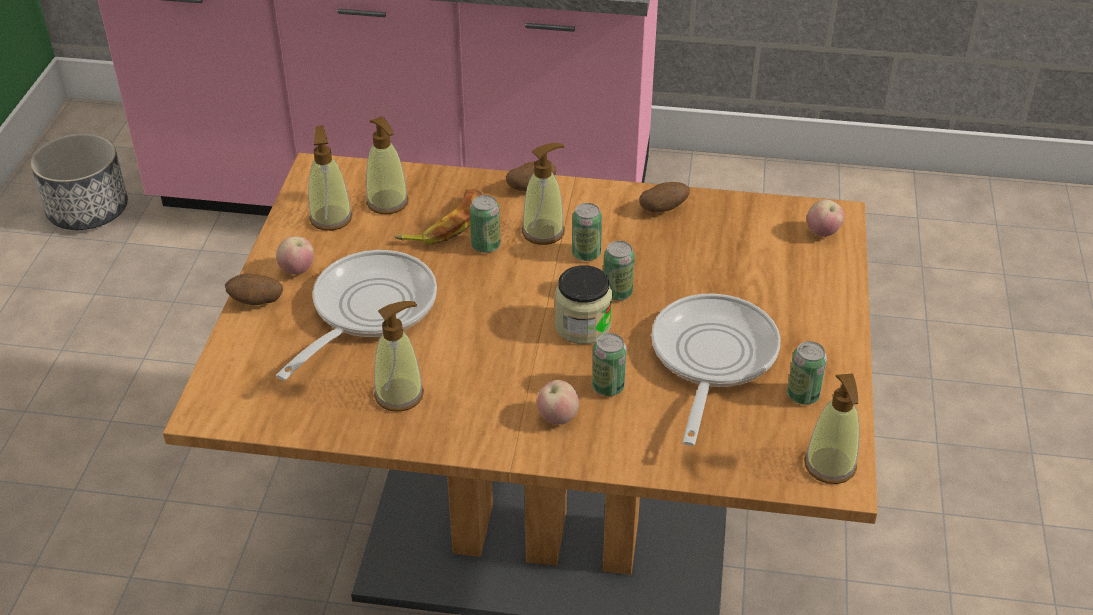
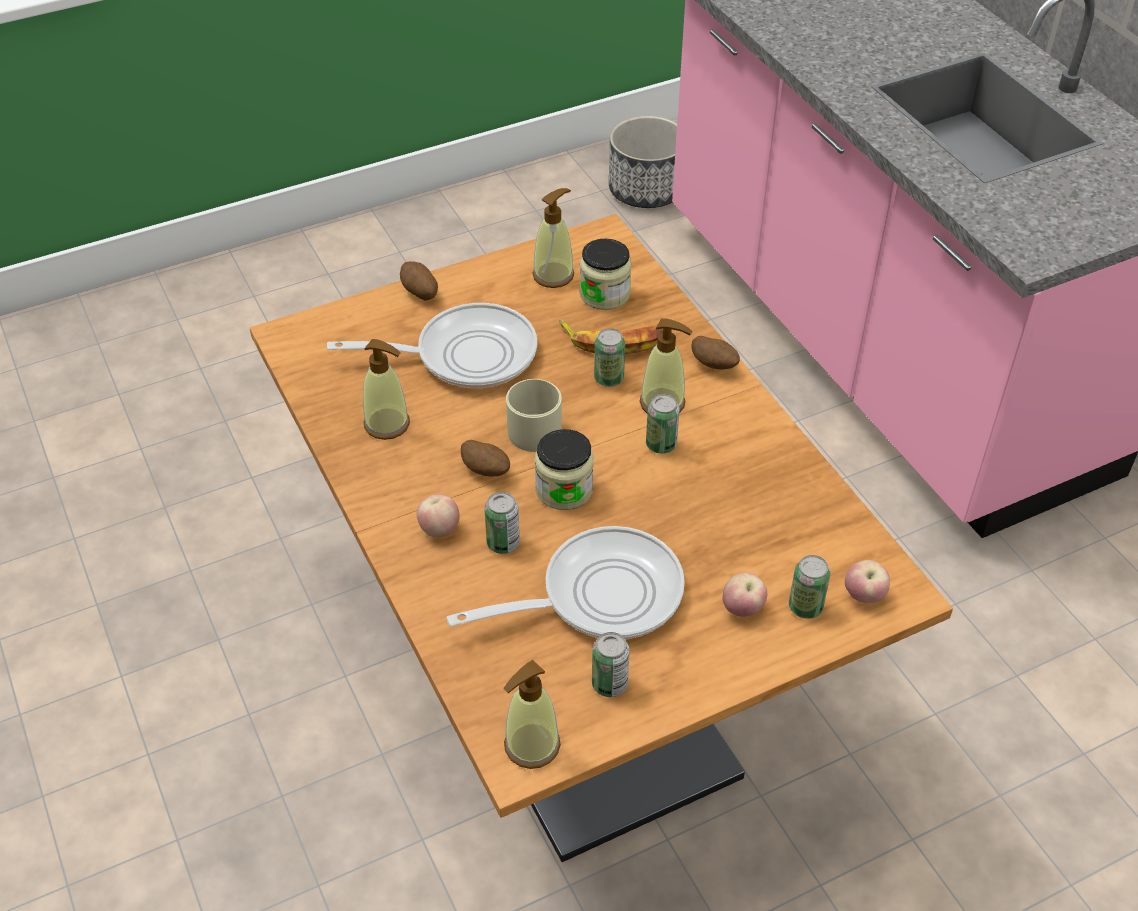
camera: 55 degrees right, 5 degrees up
apple [276,236,314,275] -> apple moved to [723,573,767,617]
soap dispenser [366,116,408,214] -> jar [580,239,632,310]
can [603,241,635,300] -> can moved to [789,555,830,619]
potato [639,182,690,212] -> potato moved to [461,440,510,476]
none -> beige mug [506,379,562,452]

